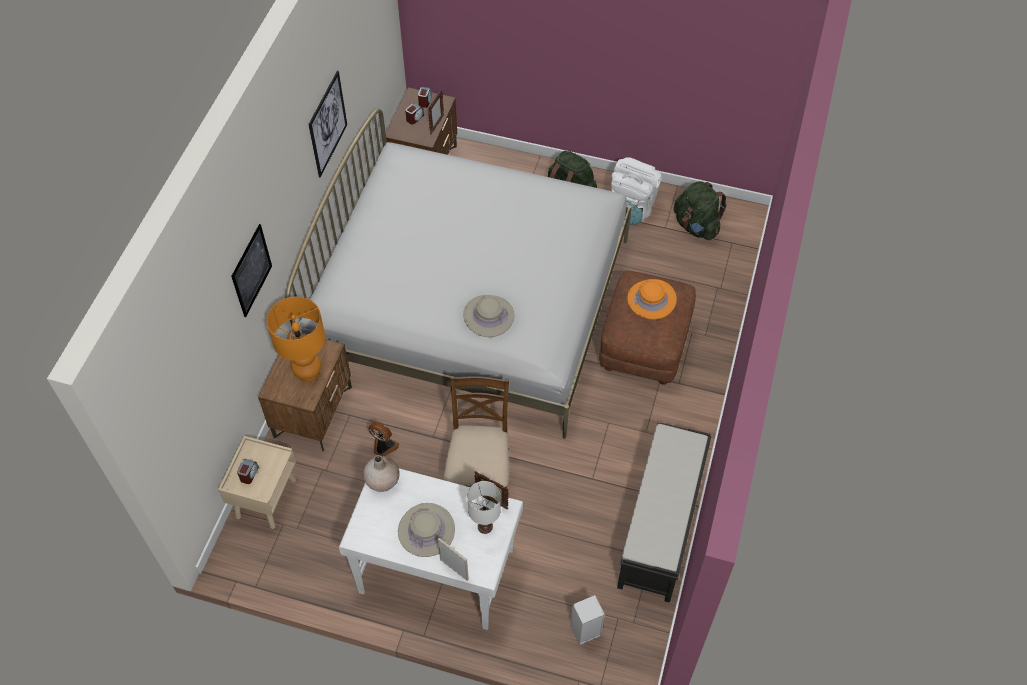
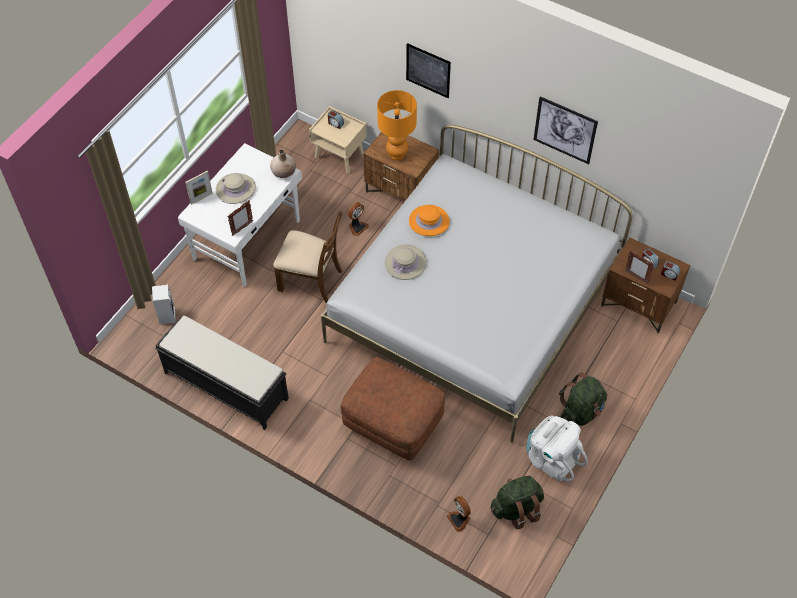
camera: 105 degrees right, 0 degrees up
white table lamp [467,481,501,534] -> none
orange hat [627,279,677,320] -> orange hat moved to [409,205,450,236]
none -> fan [447,496,471,532]

